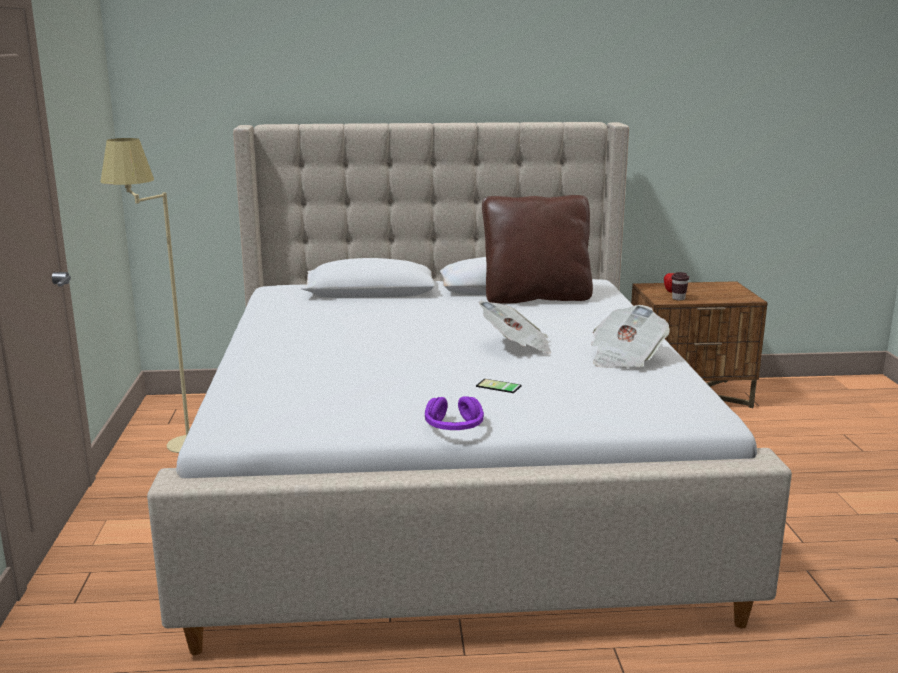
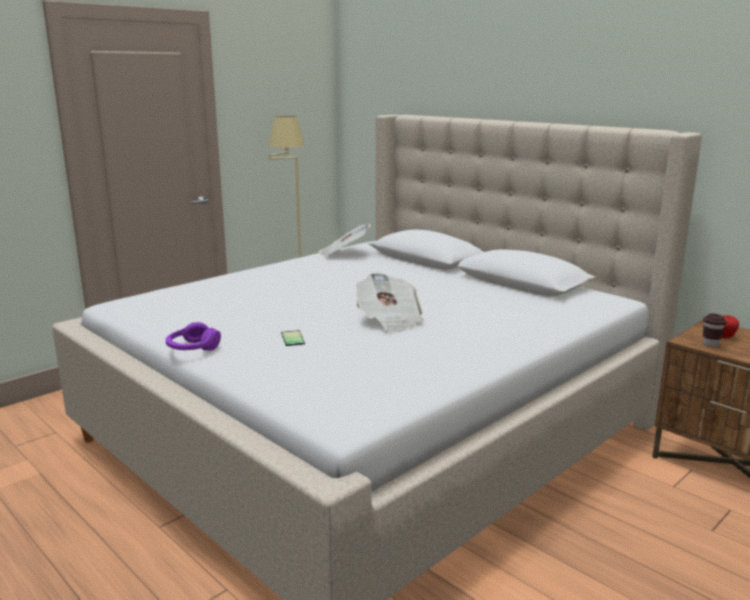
camera: 50 degrees right, 0 degrees up
brown pillow [482,195,593,304] -> none
newspaper [591,305,670,368] -> newspaper moved to [318,224,371,256]

